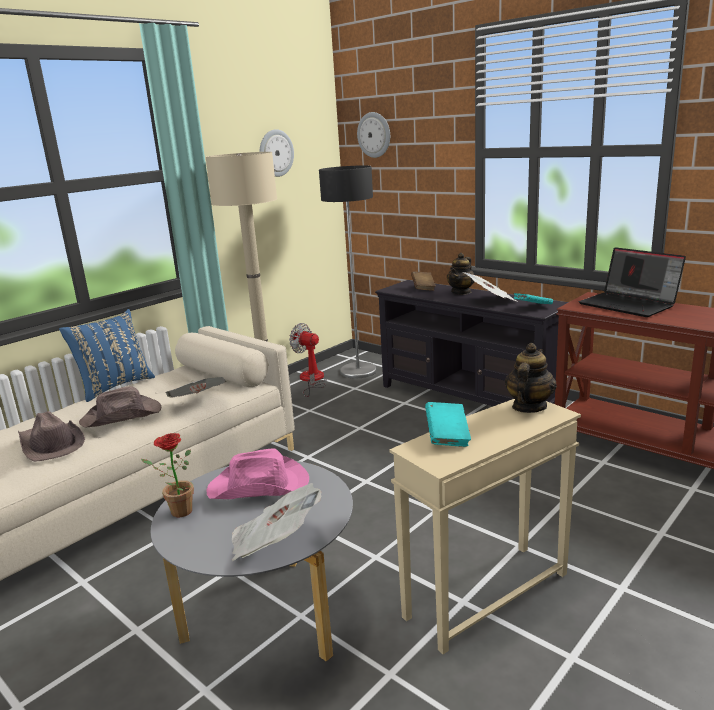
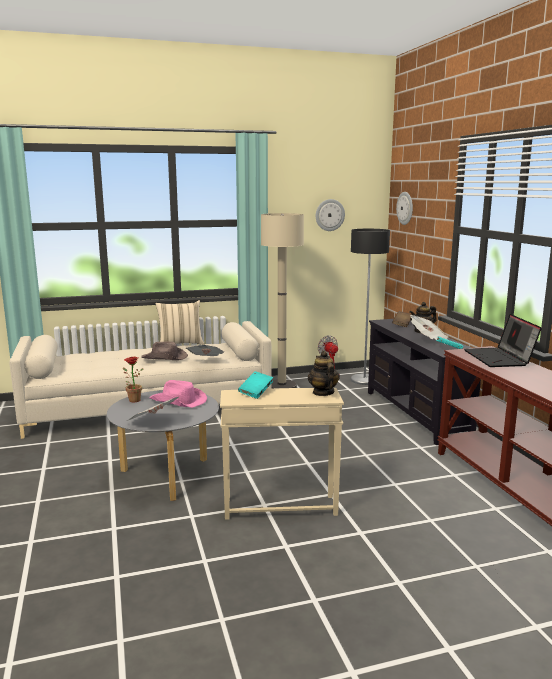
camera: 30 degrees right, 5 degrees down
brown hat [18,411,85,462] -> none
blue pillow [59,309,155,402] -> beige pillow [155,300,204,345]
teapot [505,343,557,413] -> teapot turned 75 degrees counterclockwise [308,351,340,396]

